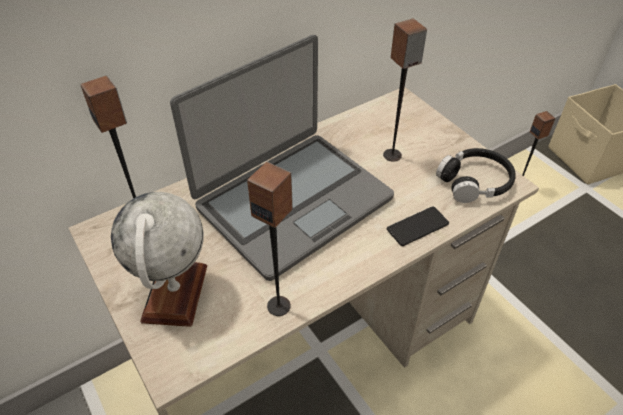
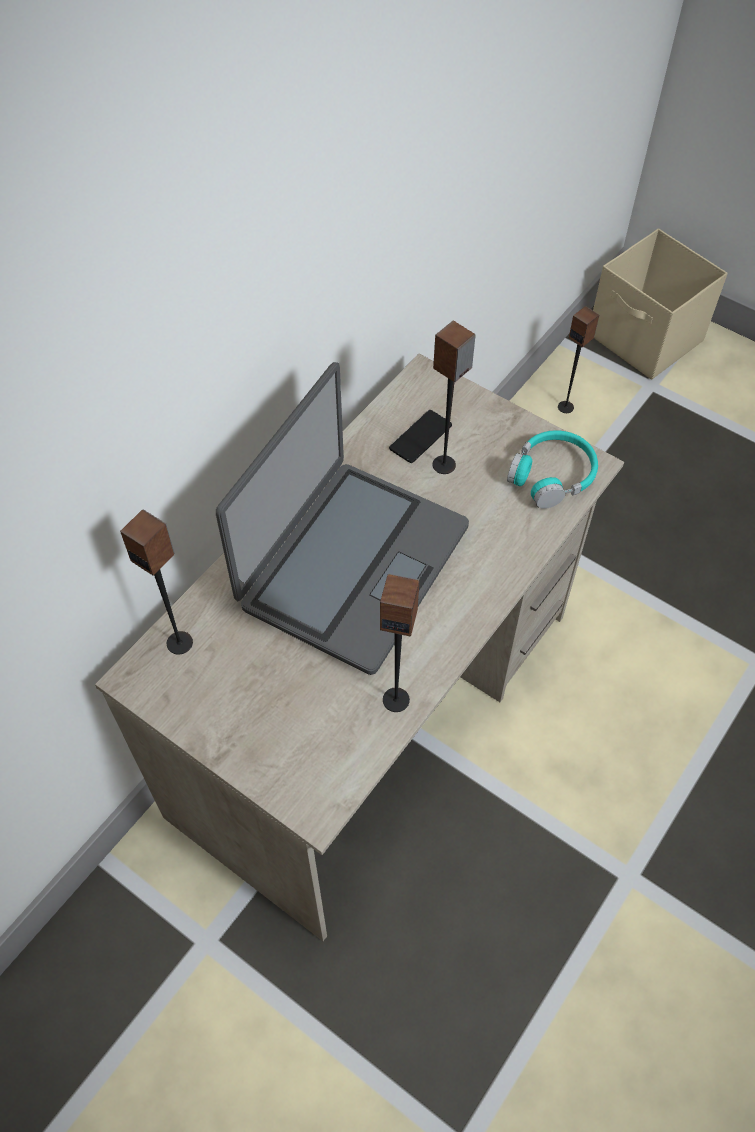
camera: 20 degrees left, 10 degrees up
globe [111,192,207,327] -> none
phone [387,206,449,246] -> phone moved to [389,410,452,463]
black headphones [436,148,516,203] -> turquoise headphones [507,430,598,509]

